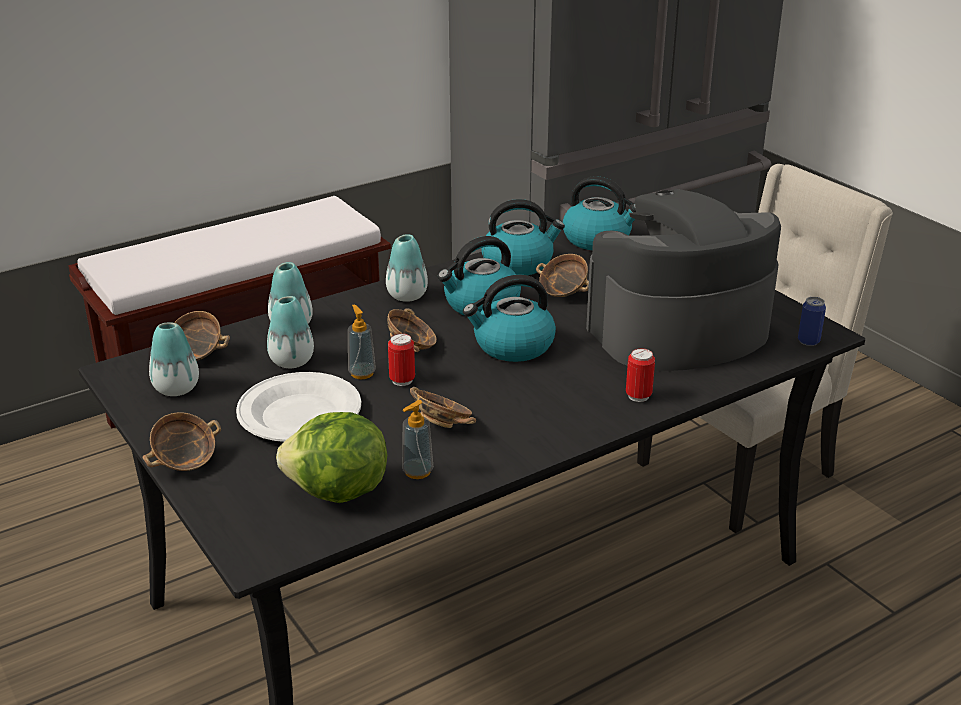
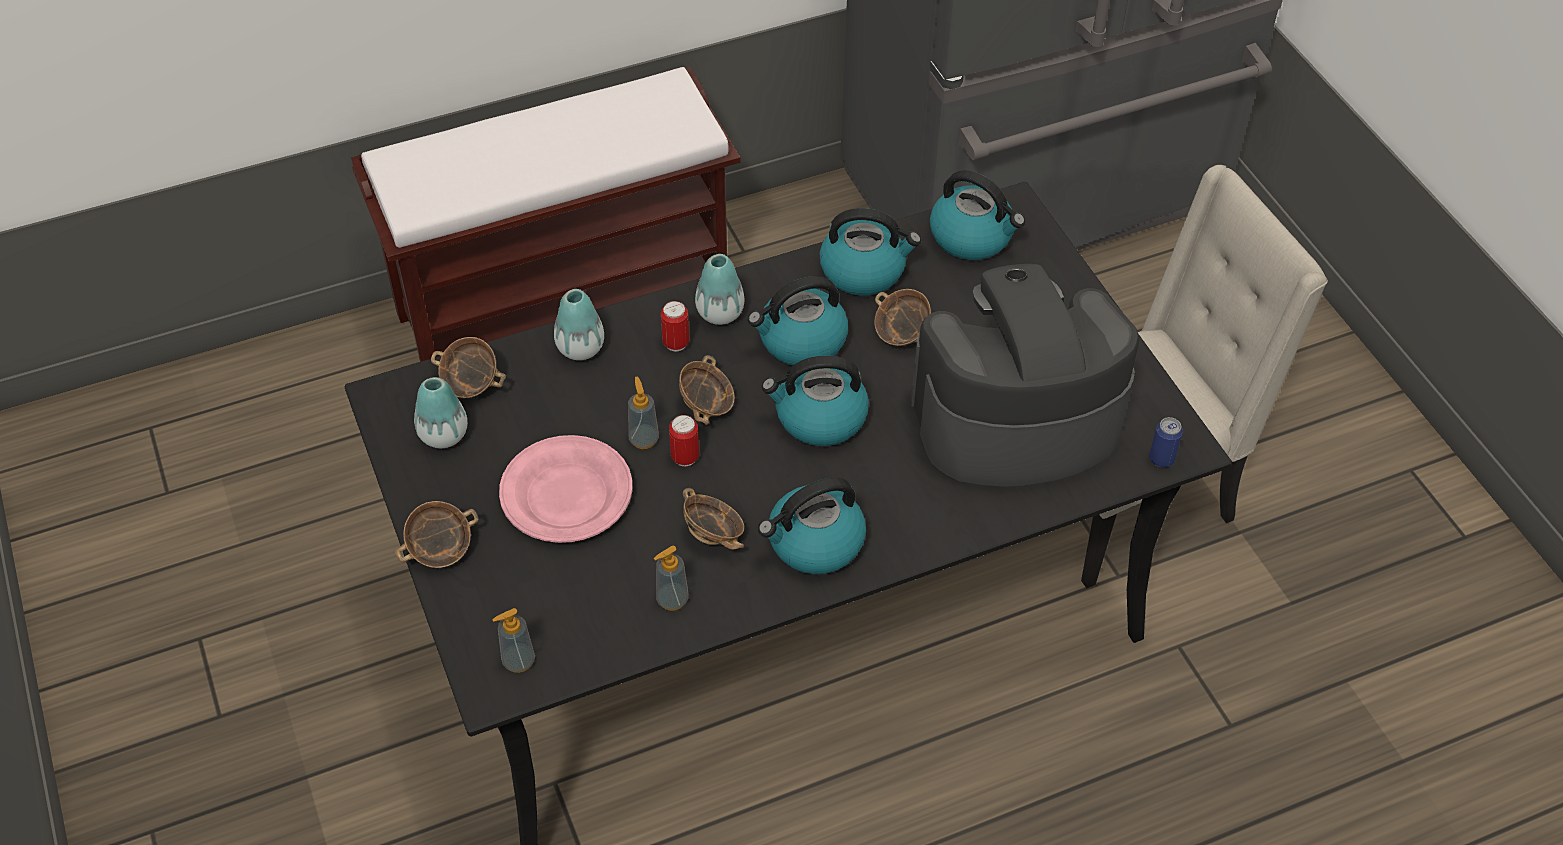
camera: 10 degrees right, 20 degrees up
white plate [236,372,361,442] -> pink plate [499,435,633,543]
vase [267,296,314,368] -> none
lettuce [276,412,387,503] -> none
can [626,348,655,402] -> can moved to [661,301,690,352]
none -> soap dispenser [492,608,535,673]
none -> kettle [758,477,866,574]

